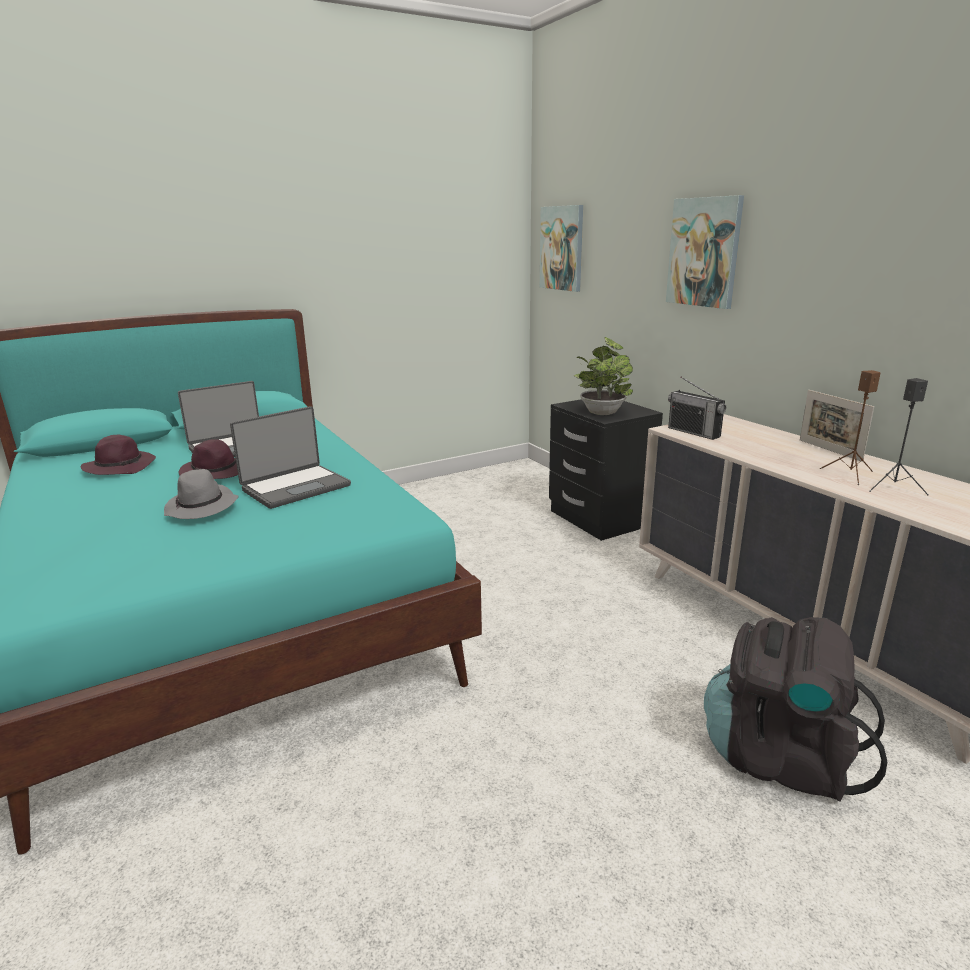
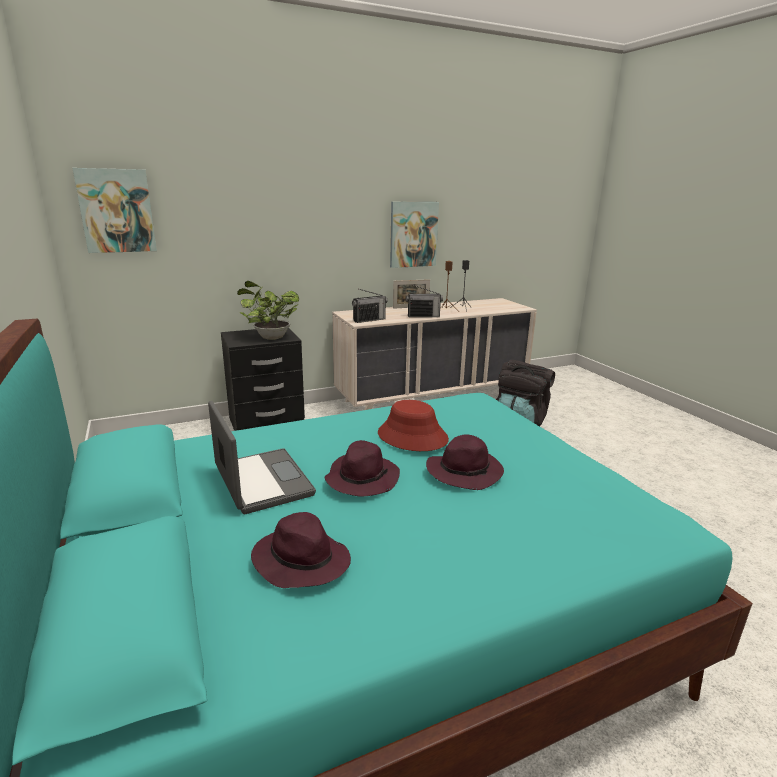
camera: 85 degrees left, 0 degrees up
grey hat [164,469,239,519] -> purple hat [426,434,504,490]
laptop [230,406,351,509] -> red hat [378,400,449,451]
picture [666,195,744,309] -> picture moved to [390,202,439,268]
none -> radio [406,285,443,317]

